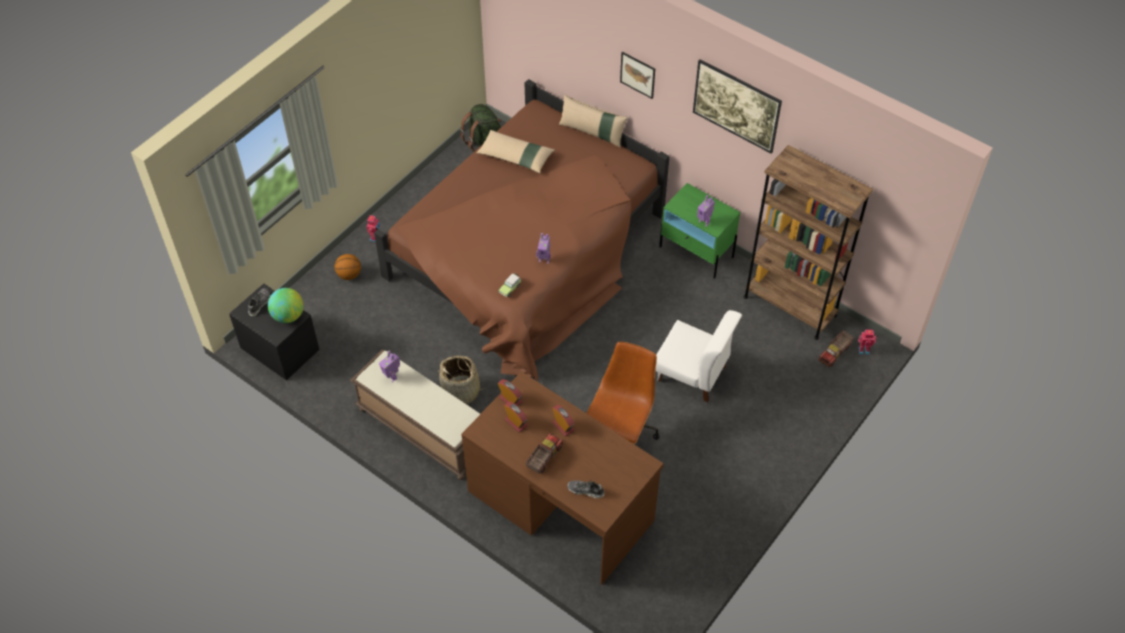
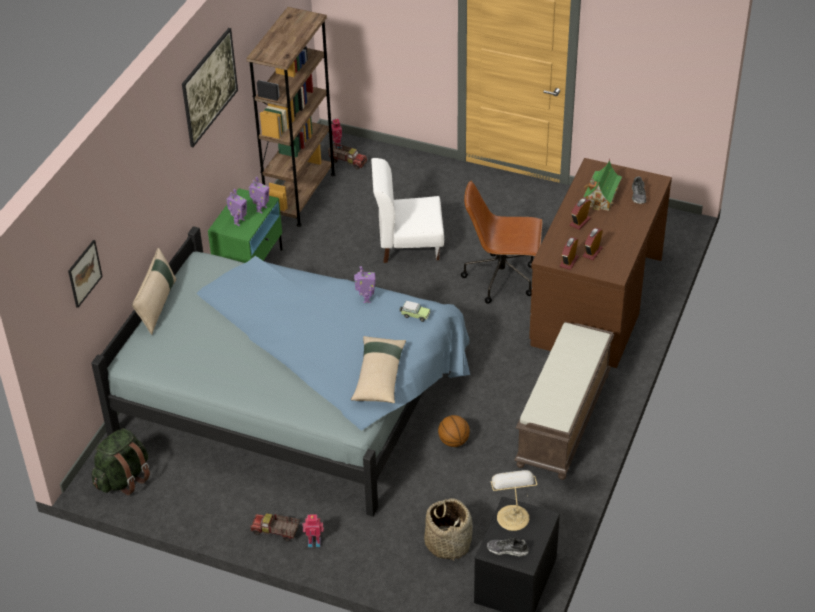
camera: 105 degrees left, 10 degrees down
globe [268,288,304,323] -> table lamp [491,470,537,531]
basketball [334,254,361,280] -> basketball moved to [438,415,470,447]
brown bed [374,79,670,382] -> blue bed [91,226,470,517]
toy robot [379,351,400,382] -> toy robot moved to [226,189,247,226]
basket [436,356,488,404] -> basket moved to [424,498,473,561]
beige pillow [476,130,555,173] -> beige pillow moved to [351,336,406,403]
toy truck [525,433,563,474] -> toy truck moved to [250,513,300,541]
picture [620,52,655,99] -> picture moved to [68,240,103,308]
white chair [656,310,742,402] -> white chair turned 105 degrees counterclockwise [371,158,444,263]
none -> toy house [583,159,622,211]

